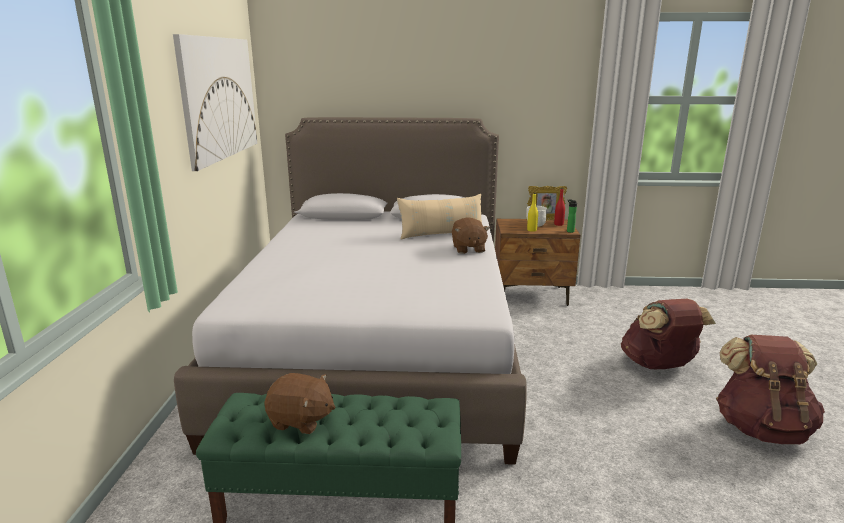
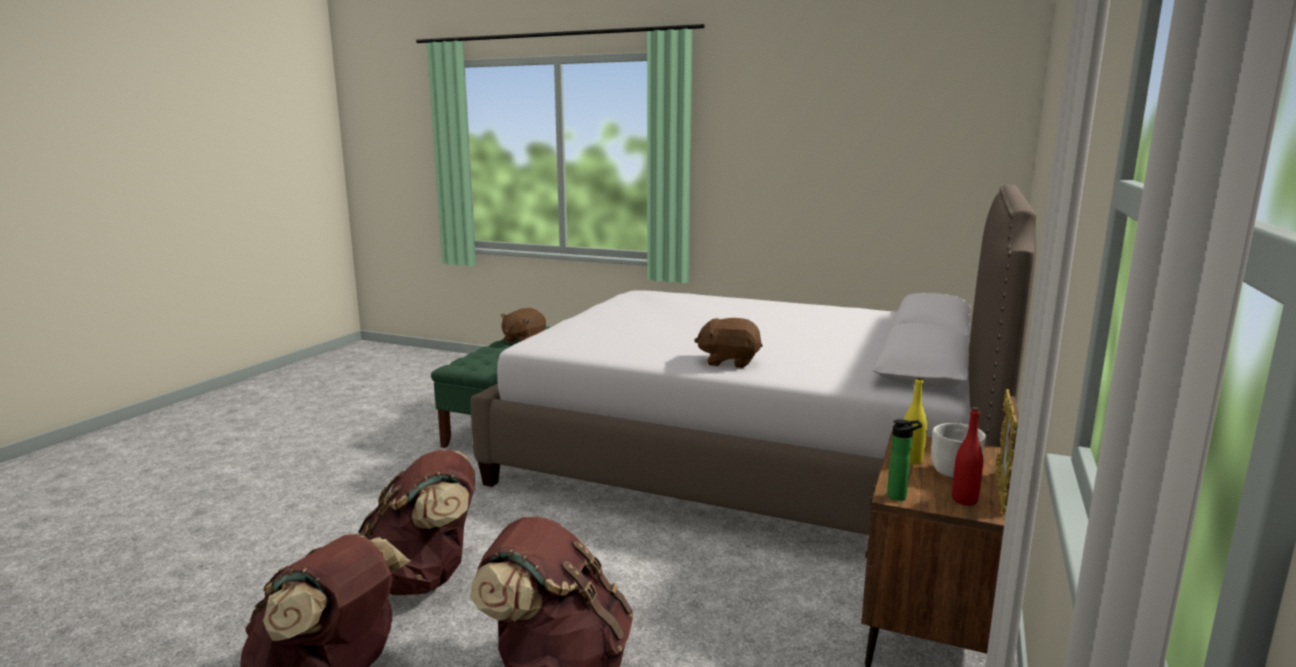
camera: 110 degrees right, 5 degrees down
picture [173,34,257,171] -> none
beige pillow [397,194,482,240] -> none
none -> brown backpack [358,450,475,595]

